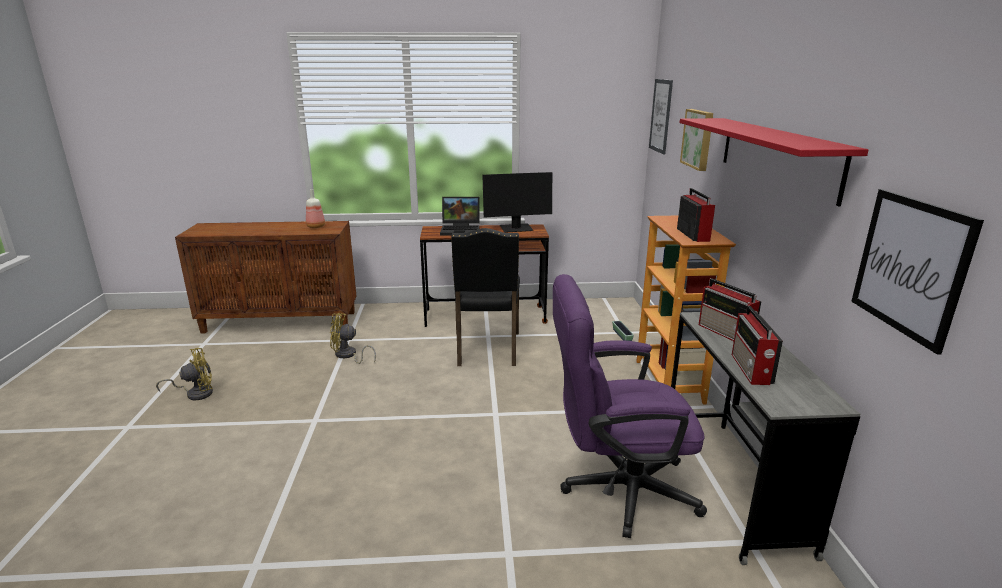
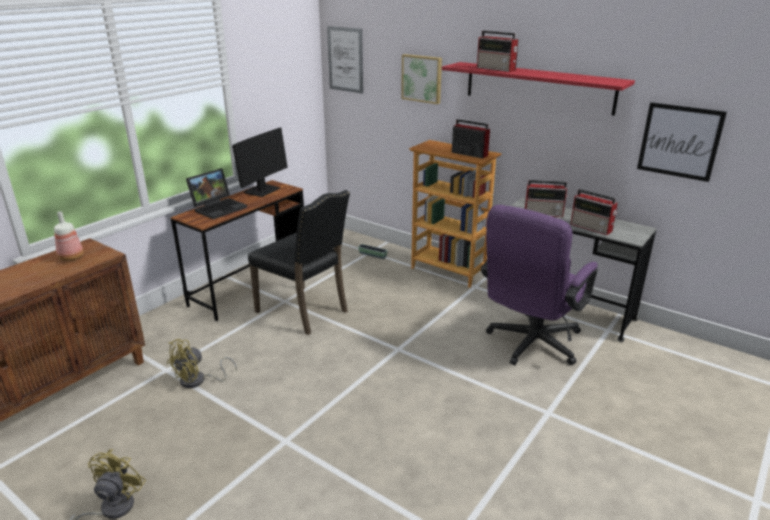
camera: 50 degrees left, 5 degrees up
none -> radio [477,31,519,72]

